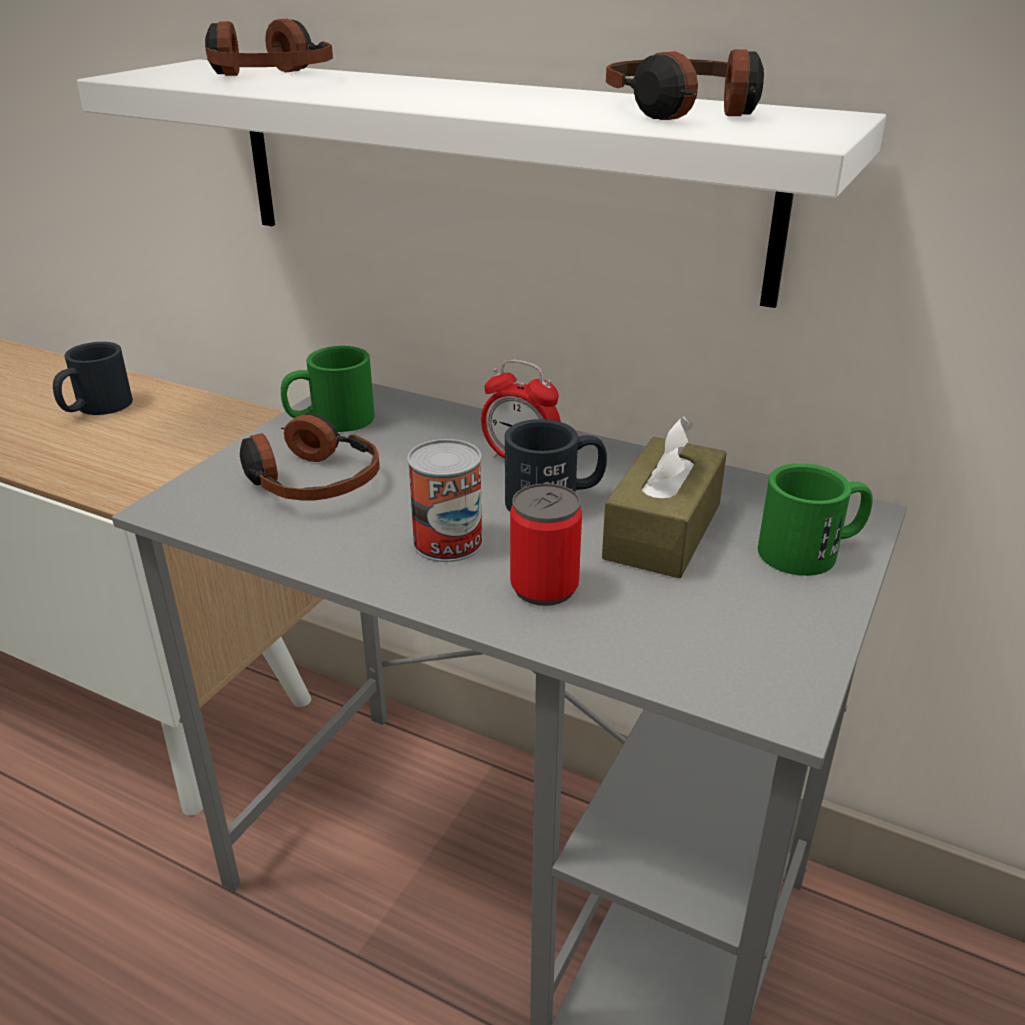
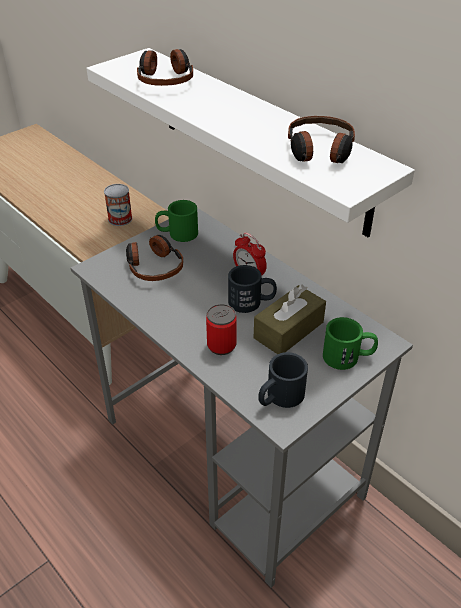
camera: 20 degrees right, 10 degrees up
black mug [53,342,133,415] -> black mug moved to [258,352,308,408]
can [407,439,483,562] -> can moved to [104,184,132,226]

